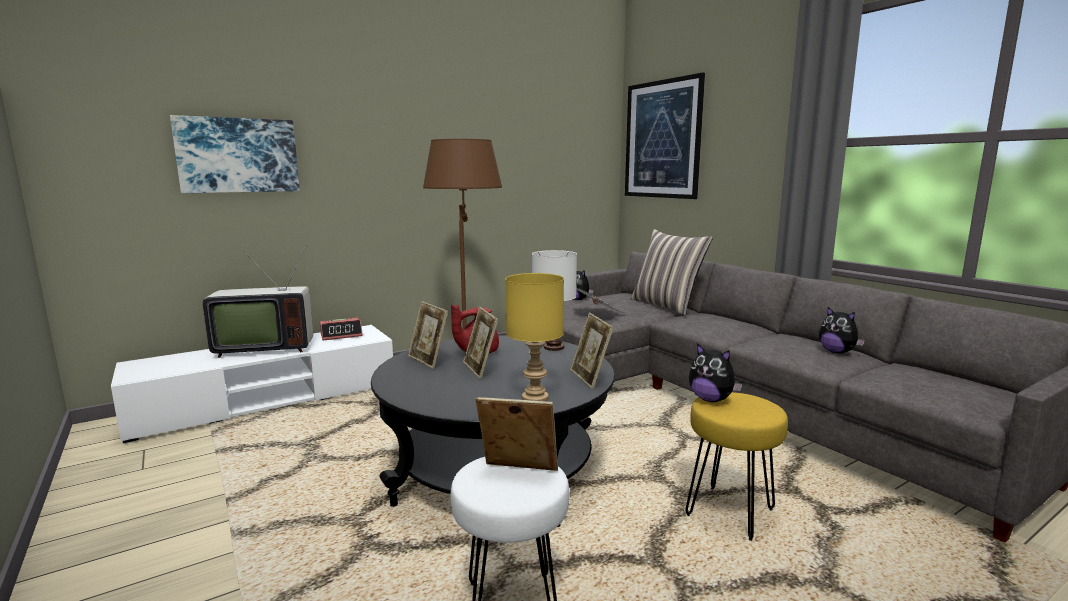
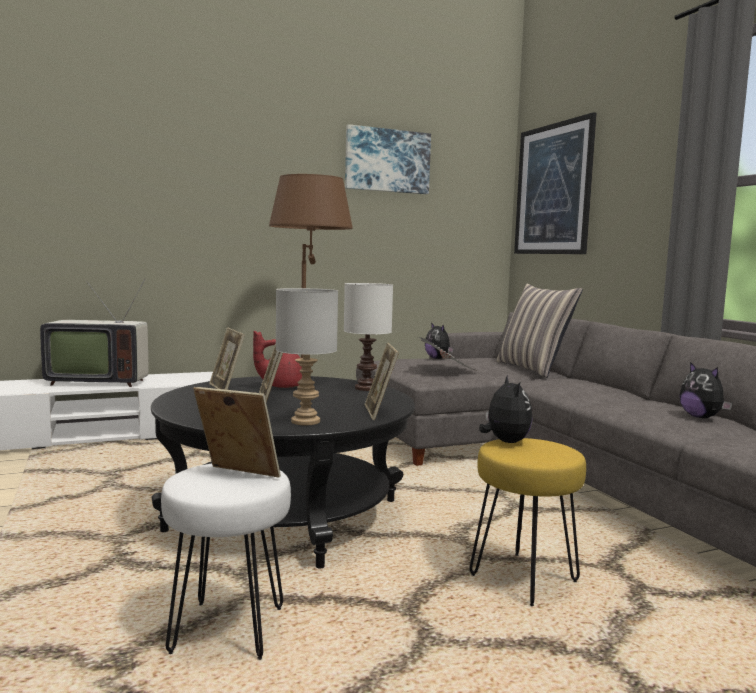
camera: 10 degrees right, 5 degrees down
picture [170,115,300,193] -> picture moved to [345,124,431,194]
alarm clock [320,318,363,341] -> none
yellow table lamp [506,273,564,401] -> grey table lamp [276,288,338,425]
plush toy [689,343,742,402] -> plush toy turned 150 degrees counterclockwise [479,375,532,443]

